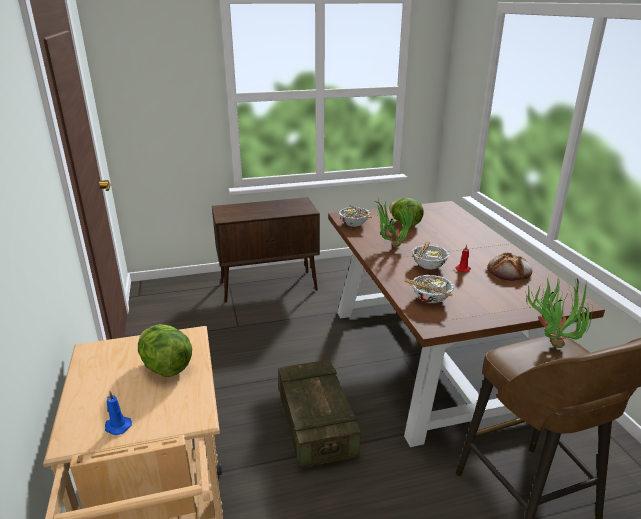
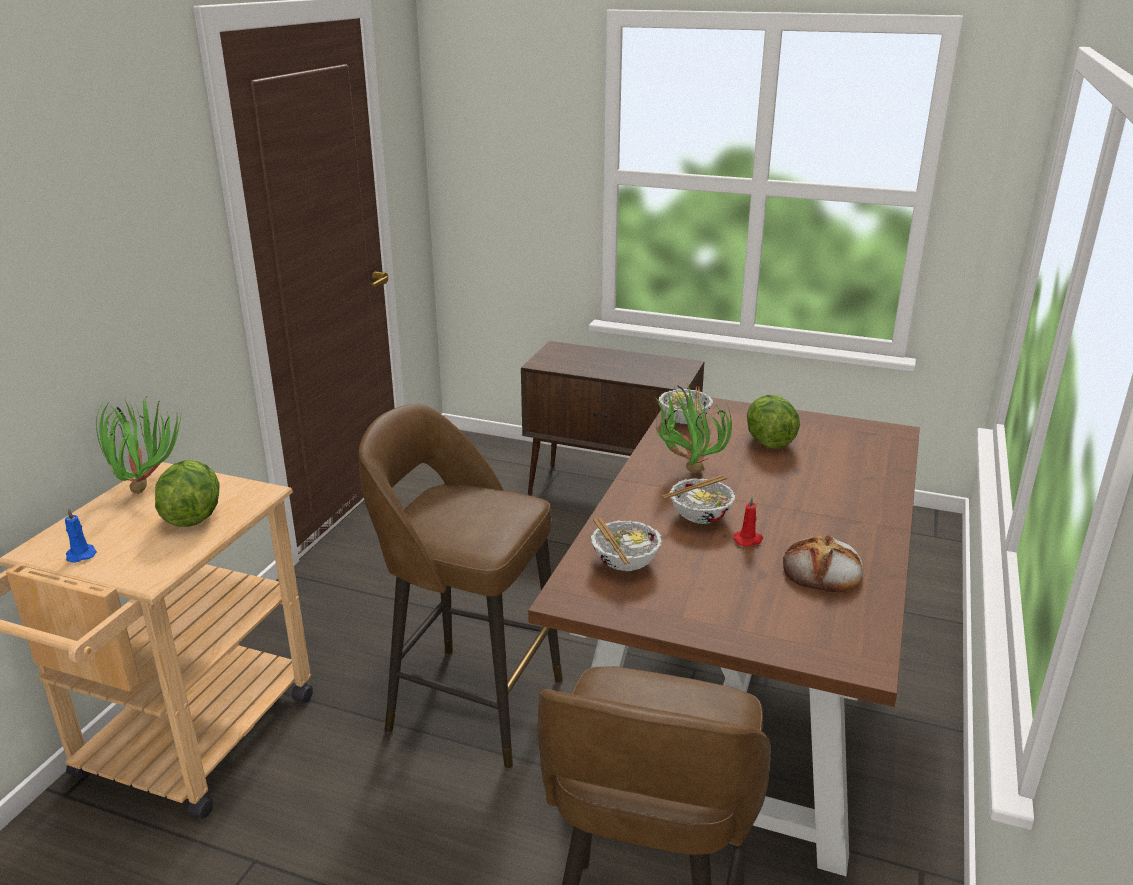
camera: 35 degrees right, 0 degrees up
crate [278,360,361,468] -> brown stool [359,404,563,768]
potted plant [525,277,592,348] -> potted plant moved to [96,398,181,494]

